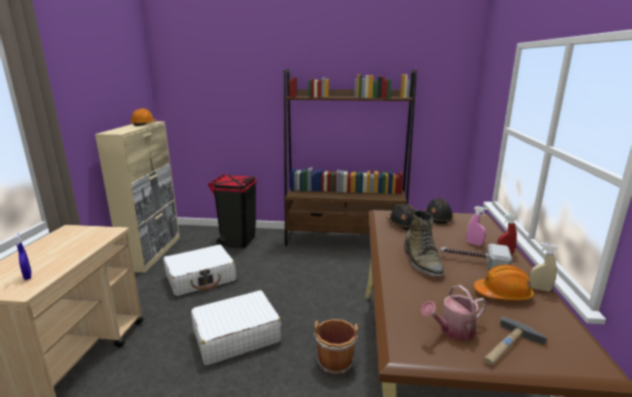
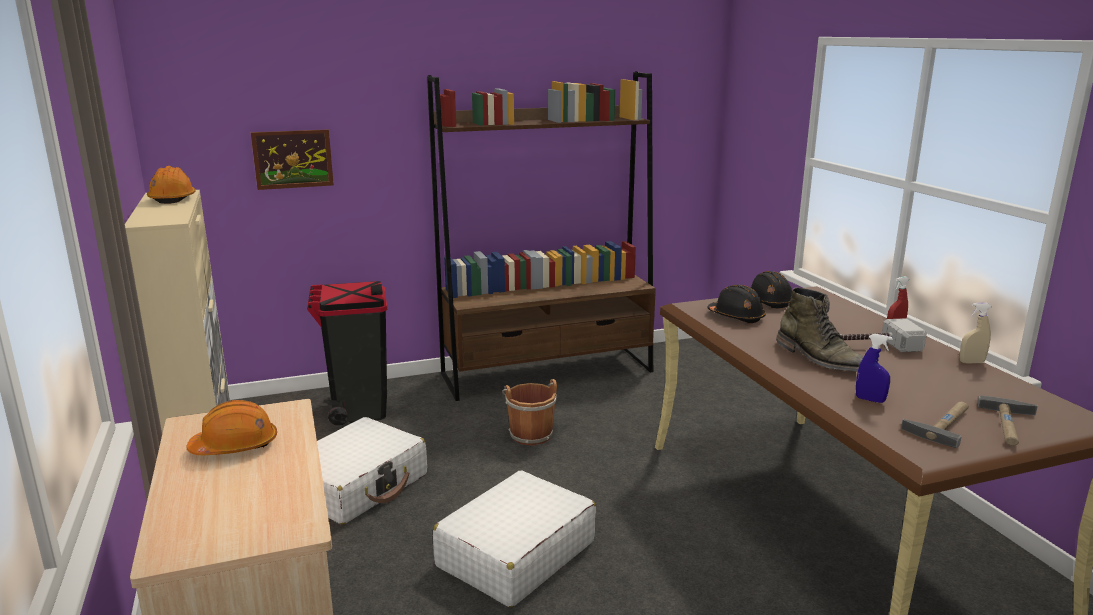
camera: 25 degrees left, 0 degrees up
blue spray bottle [15,233,32,280] -> blue spray bottle moved to [856,334,893,403]
brown bucket [314,319,359,375] -> brown bucket moved to [502,379,557,445]
watering can [421,285,487,340] -> hammer [901,402,969,448]
pink spray bottle [466,206,487,246] -> none
orange hard hat [474,265,534,301] -> orange hard hat moved to [186,400,277,455]
none -> picture [251,129,334,190]

